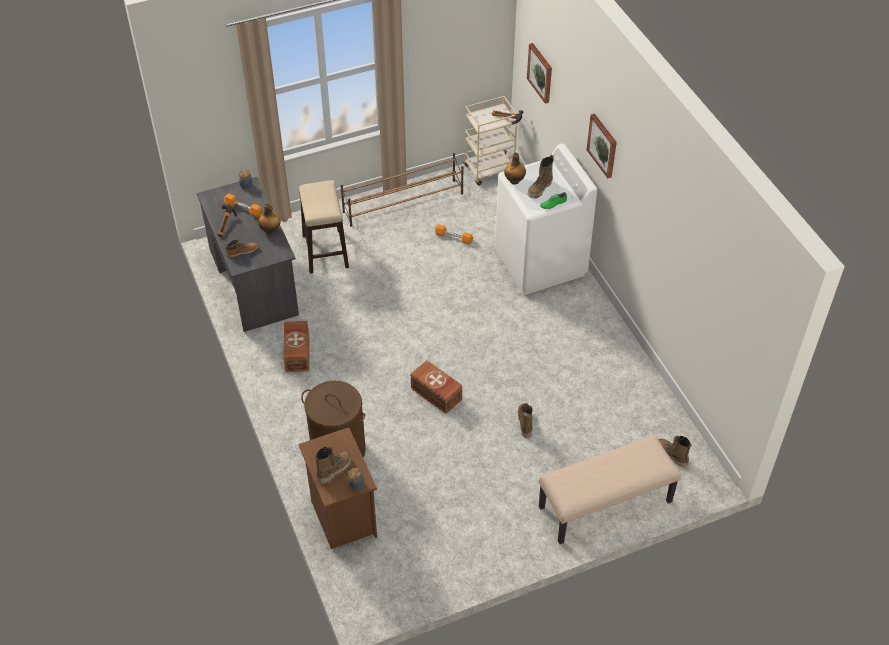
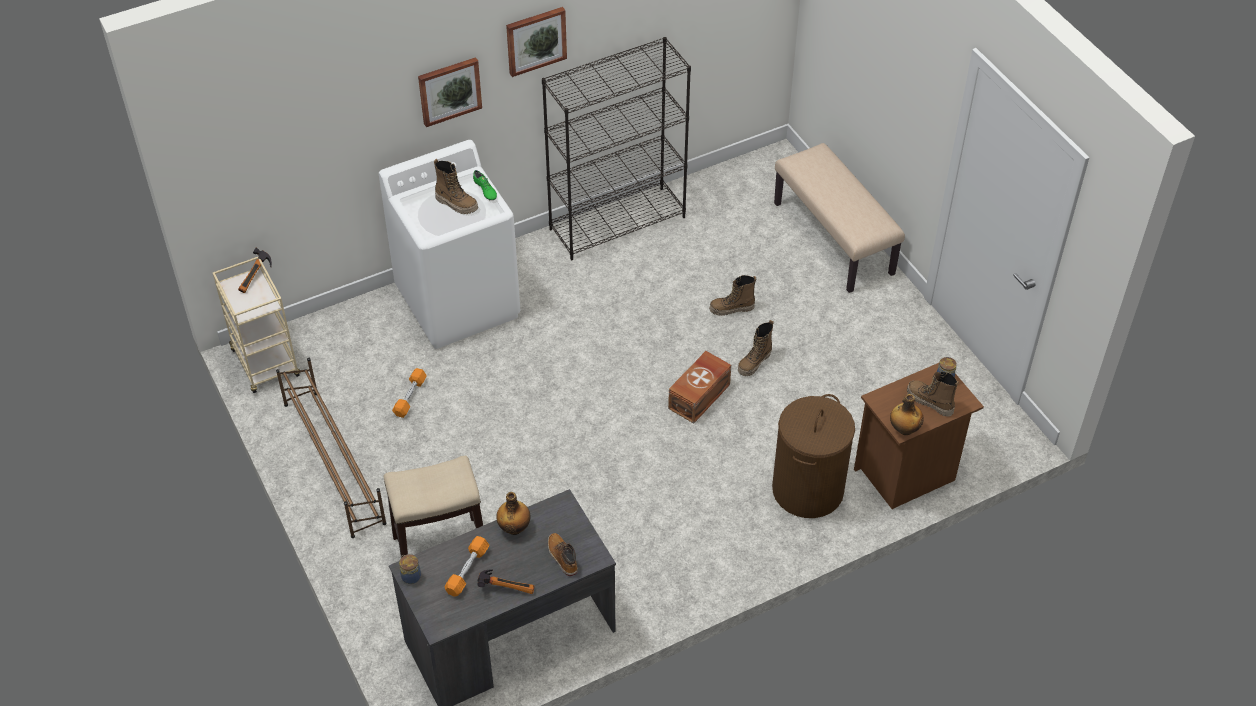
camera: 95 degrees left, 0 degrees up
brown storage box [283,321,309,372] -> none
bottle [504,153,526,184] -> bottle moved to [890,394,924,435]
picture [527,43,552,104] -> picture moved to [506,7,567,77]
boot [659,436,692,468] -> boot moved to [738,320,774,376]
none -> black bookcase [542,37,691,260]

